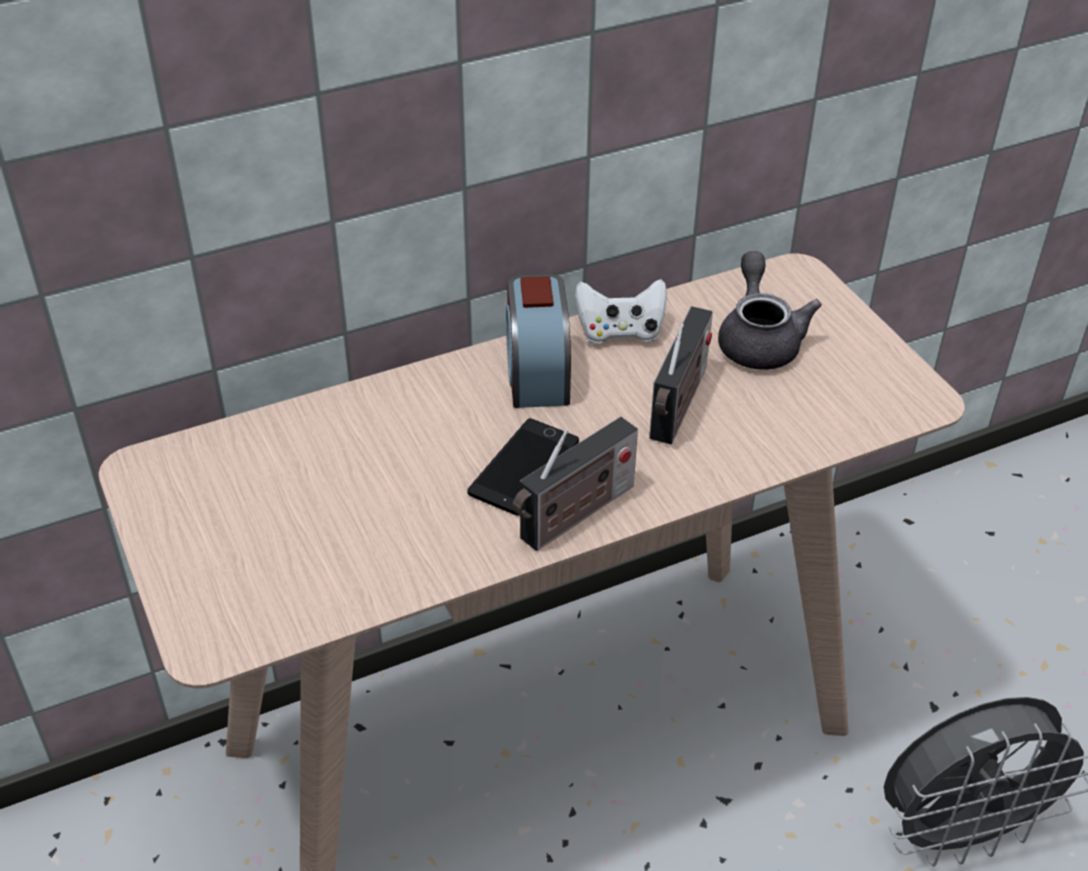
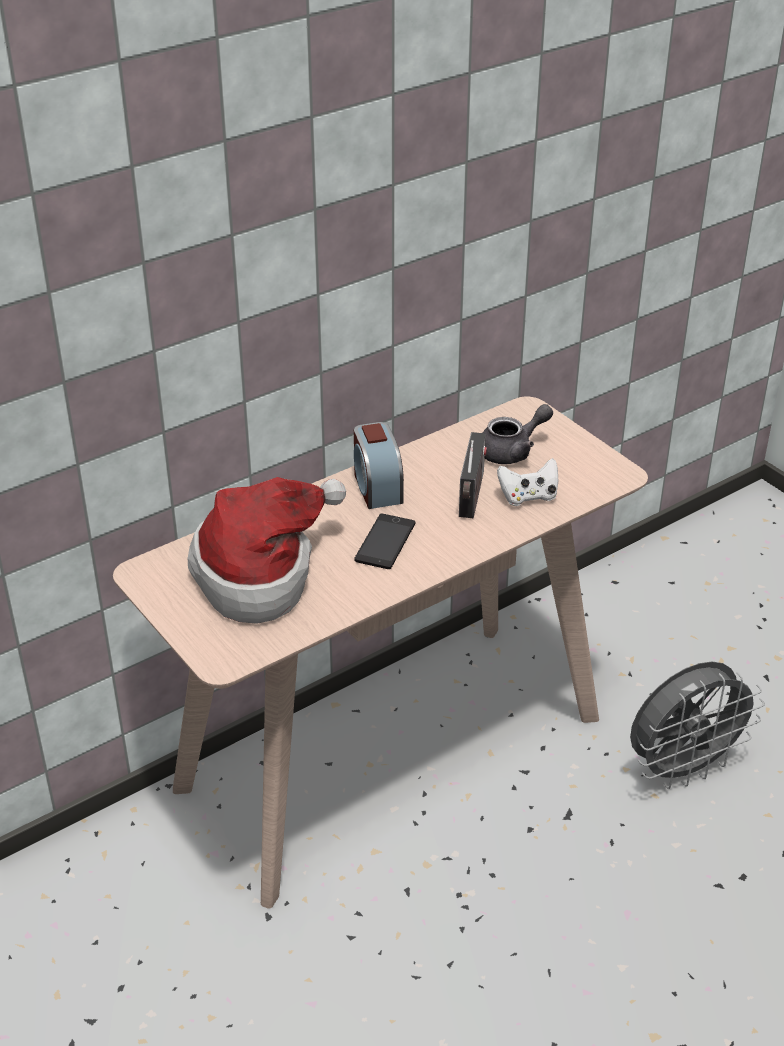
camera: 10 degrees left, 5 degrees down
radio [513,417,638,551] -> none
white game controller [575,279,667,344] -> white game controller moved to [497,458,558,506]
grey teapot [718,251,822,370] -> grey teapot turned 75 degrees clockwise [483,404,553,464]
none -> hat [188,477,346,624]

